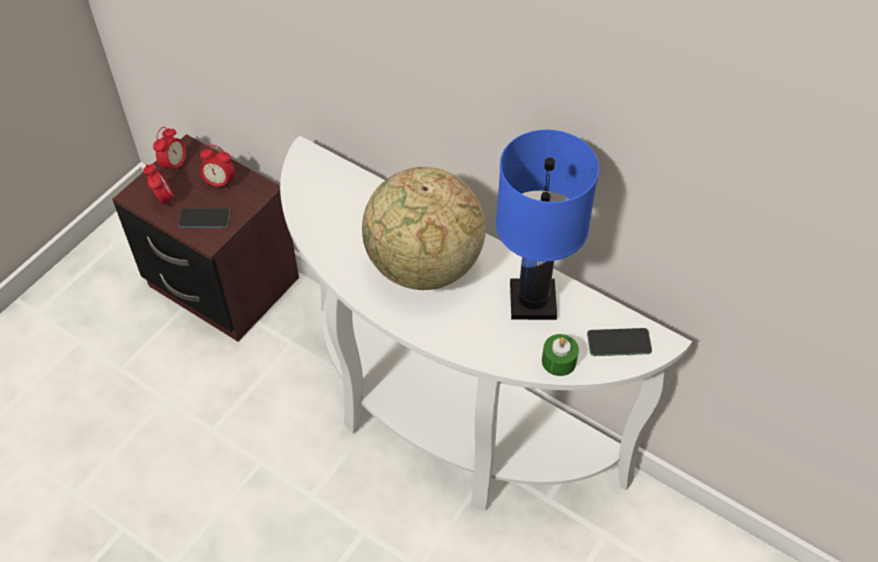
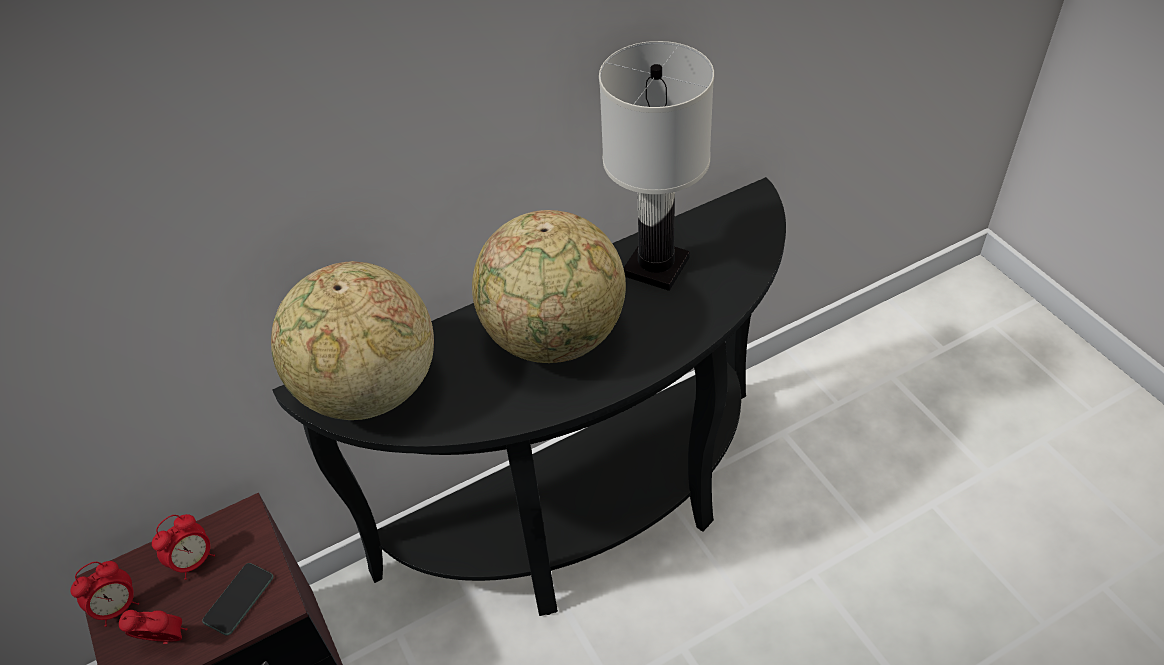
camera: 60 degrees left, 5 degrees down
alarm clock [153,127,187,175] -> alarm clock turned 90 degrees clockwise [70,561,139,627]
white console table [280,135,692,511] -> black console table [272,177,786,616]
blue table lamp [496,130,599,320] -> white table lamp [599,41,714,291]
green candle [542,334,579,376] -> none
phone [587,328,652,356] -> none
none -> globe [271,261,434,420]

